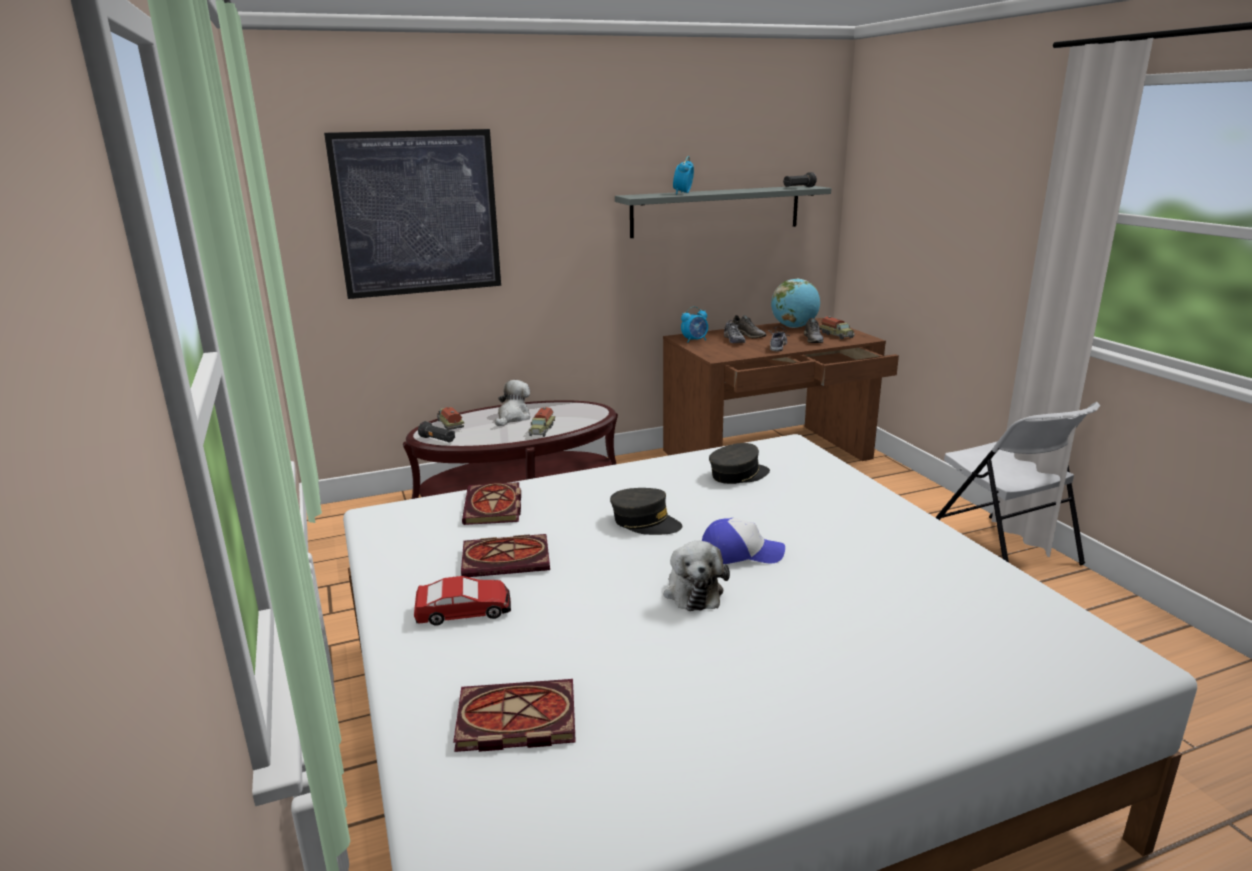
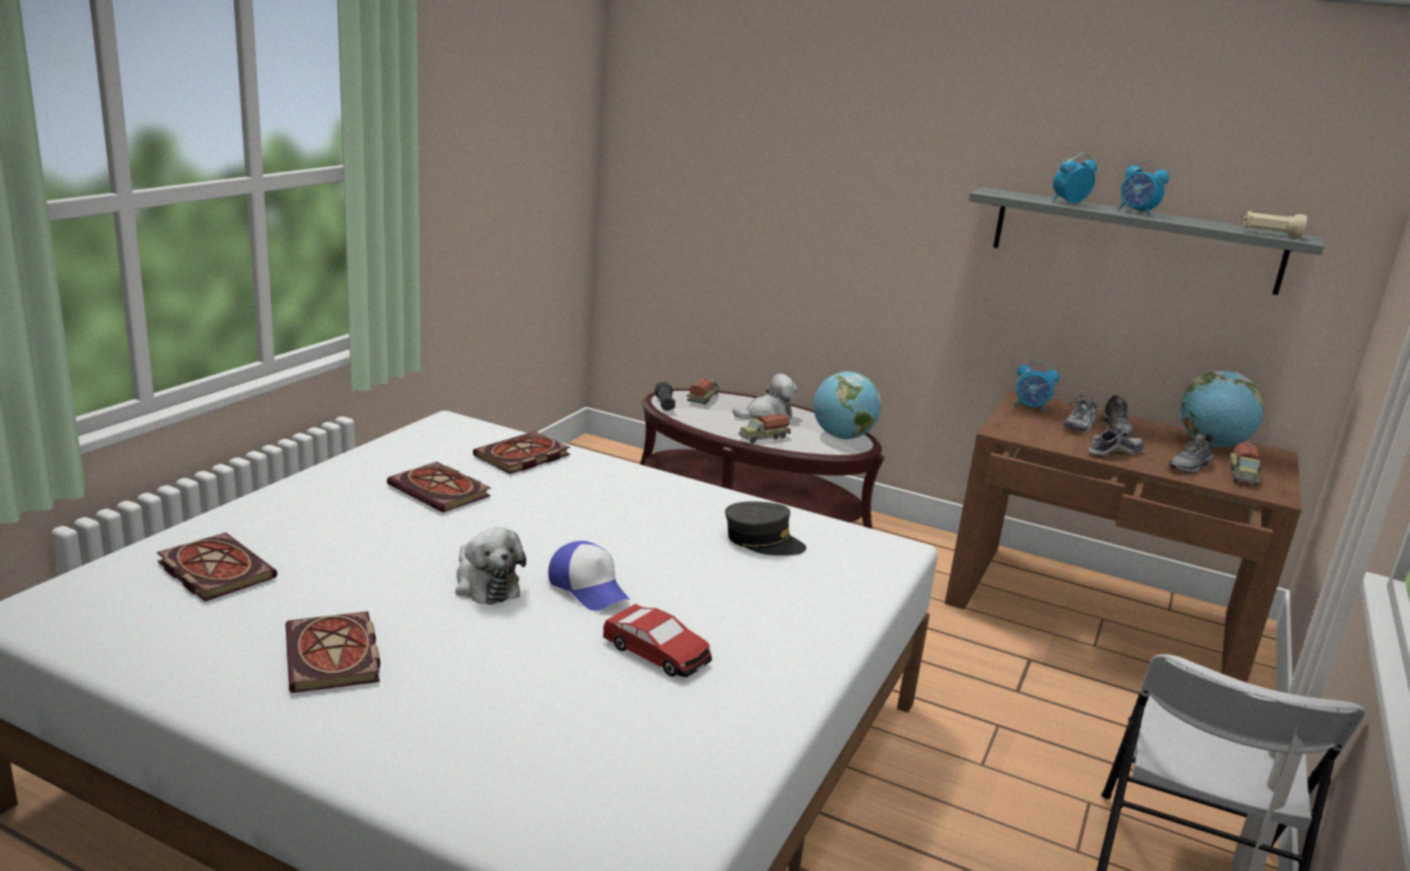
camera: 45 degrees right, 0 degrees up
picture [324,129,501,299] -> none
toy car [414,576,511,626] -> toy car moved to [603,604,712,677]
grey cap [610,488,682,535] -> none
plush toy [664,541,730,611] -> plush toy turned 75 degrees counterclockwise [455,527,526,605]
black flashlight [783,172,817,187] -> beige flashlight [1243,211,1307,238]
none -> book [285,611,380,693]
none -> globe [813,371,882,439]
none -> alarm clock [1118,160,1169,215]

